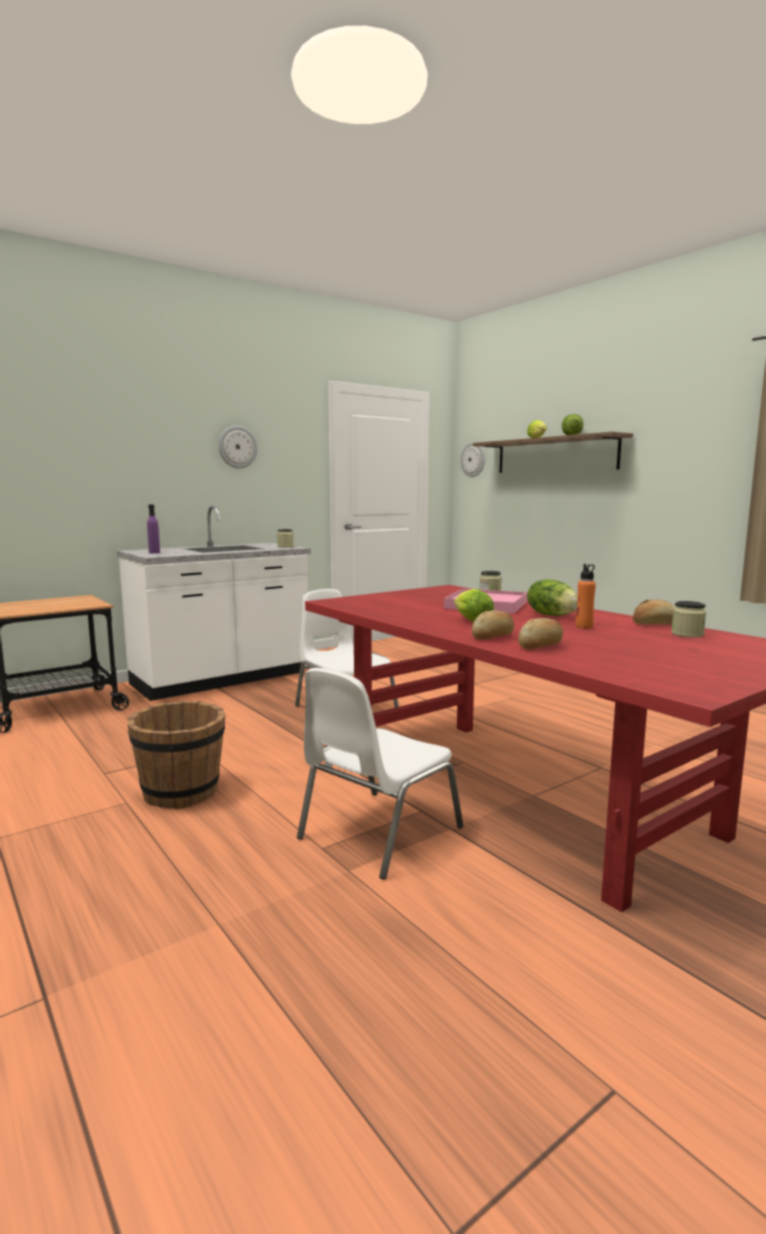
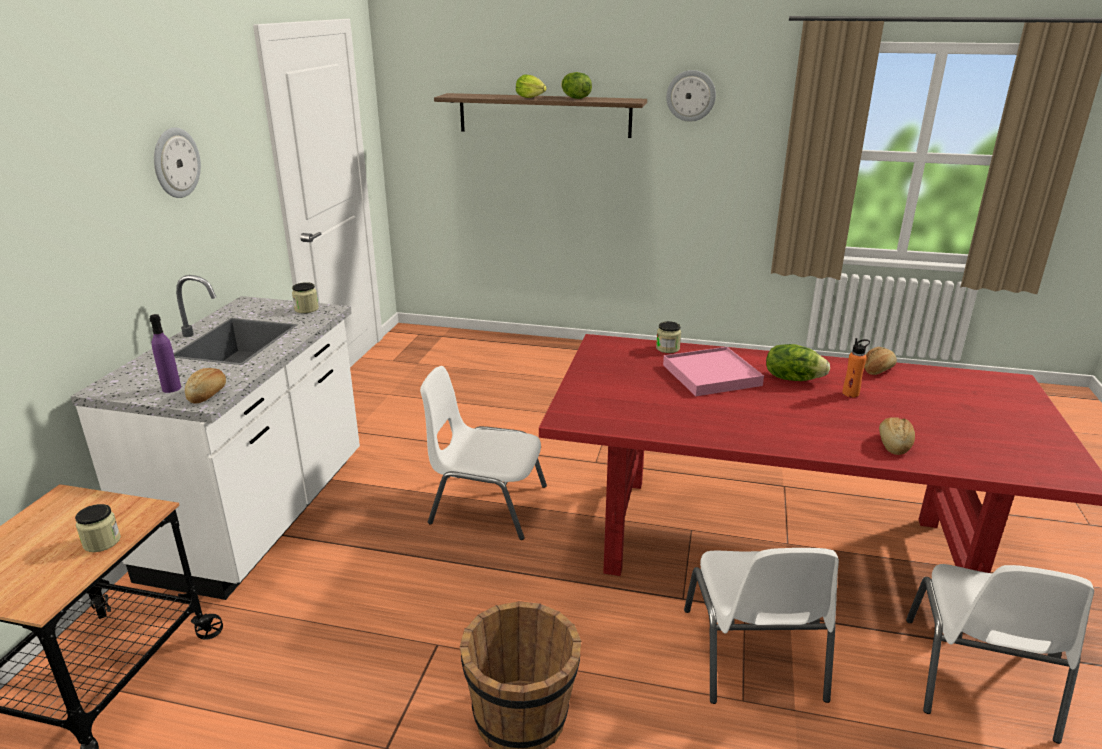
camera: 40 degrees left, 15 degrees up
lettuce [454,589,494,622] -> none
wall clock [461,442,485,477] -> wall clock moved to [666,70,716,122]
bread [472,610,514,640] -> bread moved to [185,368,226,404]
jar [671,601,706,638] -> jar moved to [75,504,121,552]
none -> white chair [906,564,1094,744]

